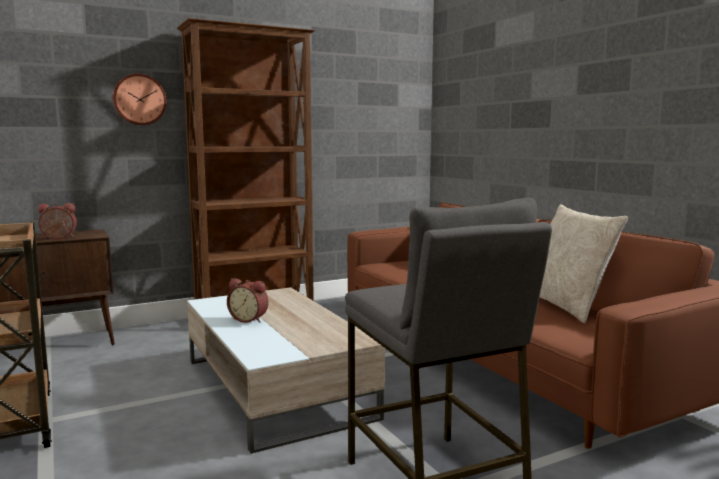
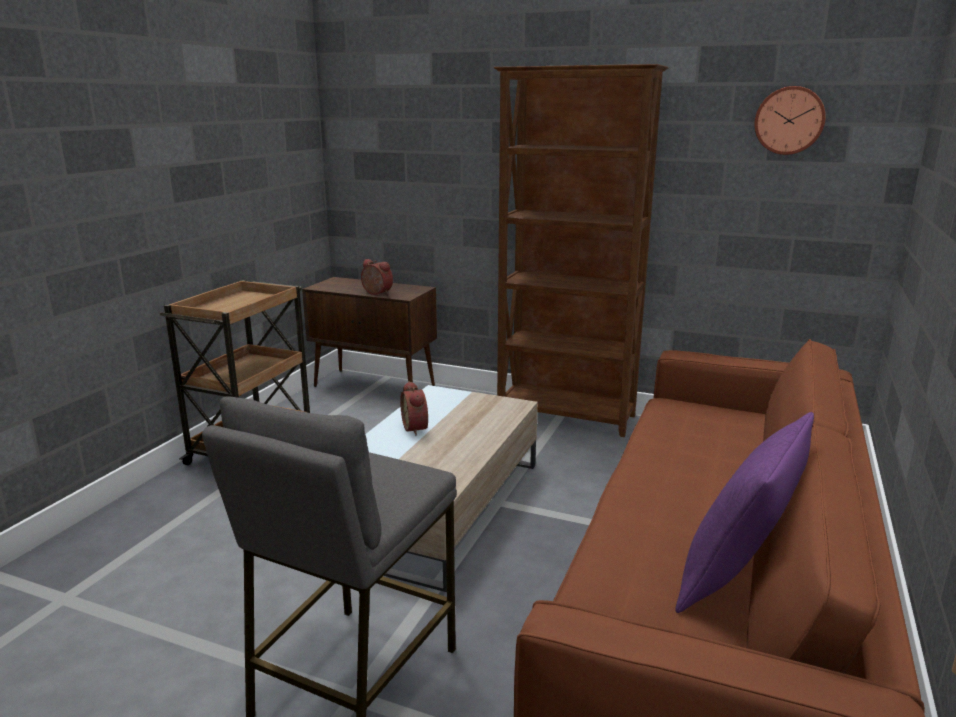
camera: 50 degrees right, 10 degrees up
wall clock [113,74,167,125] -> wall clock moved to [754,86,826,155]
beige pillow [539,204,628,323] -> purple pillow [675,412,814,613]

